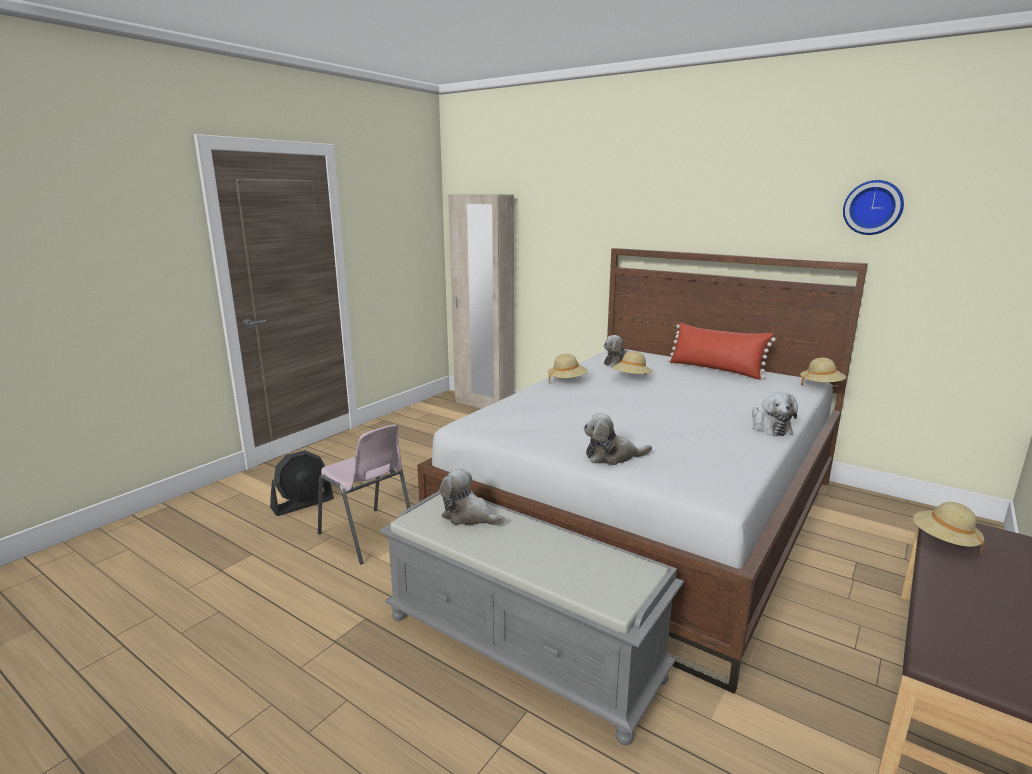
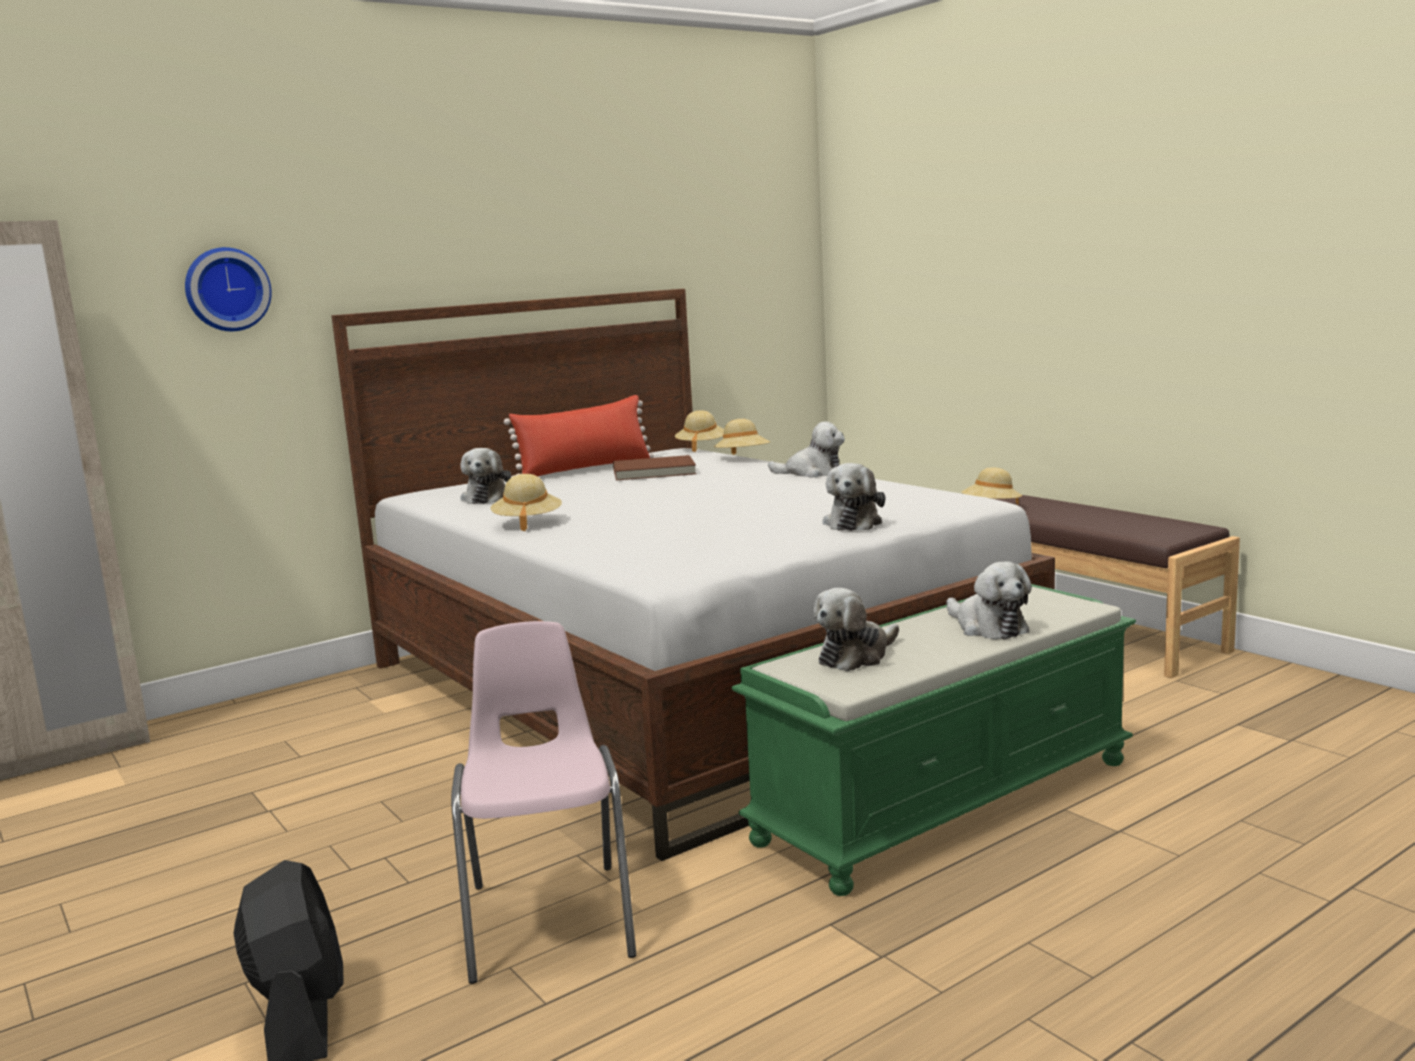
camera: 70 degrees left, 5 degrees down
pink chair [318,424,410,564] -> pink chair turned 75 degrees counterclockwise [451,621,636,984]
grey bench [380,491,684,745] -> green bench [732,584,1136,896]
beige hat [612,351,652,375] -> beige hat moved to [714,419,770,455]
wall clock [843,180,904,235] -> wall clock moved to [185,247,272,331]
none -> brown book [613,455,696,480]
none -> plush toy [946,561,1032,639]

